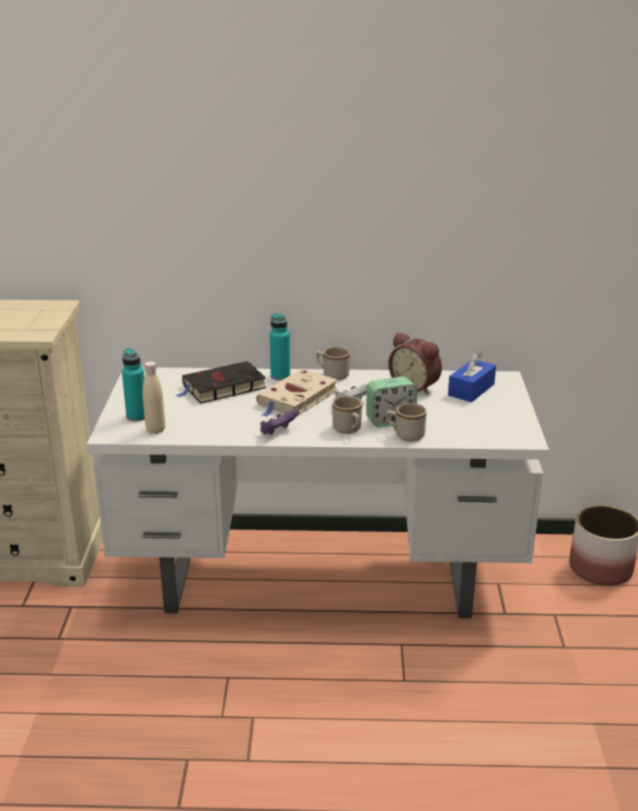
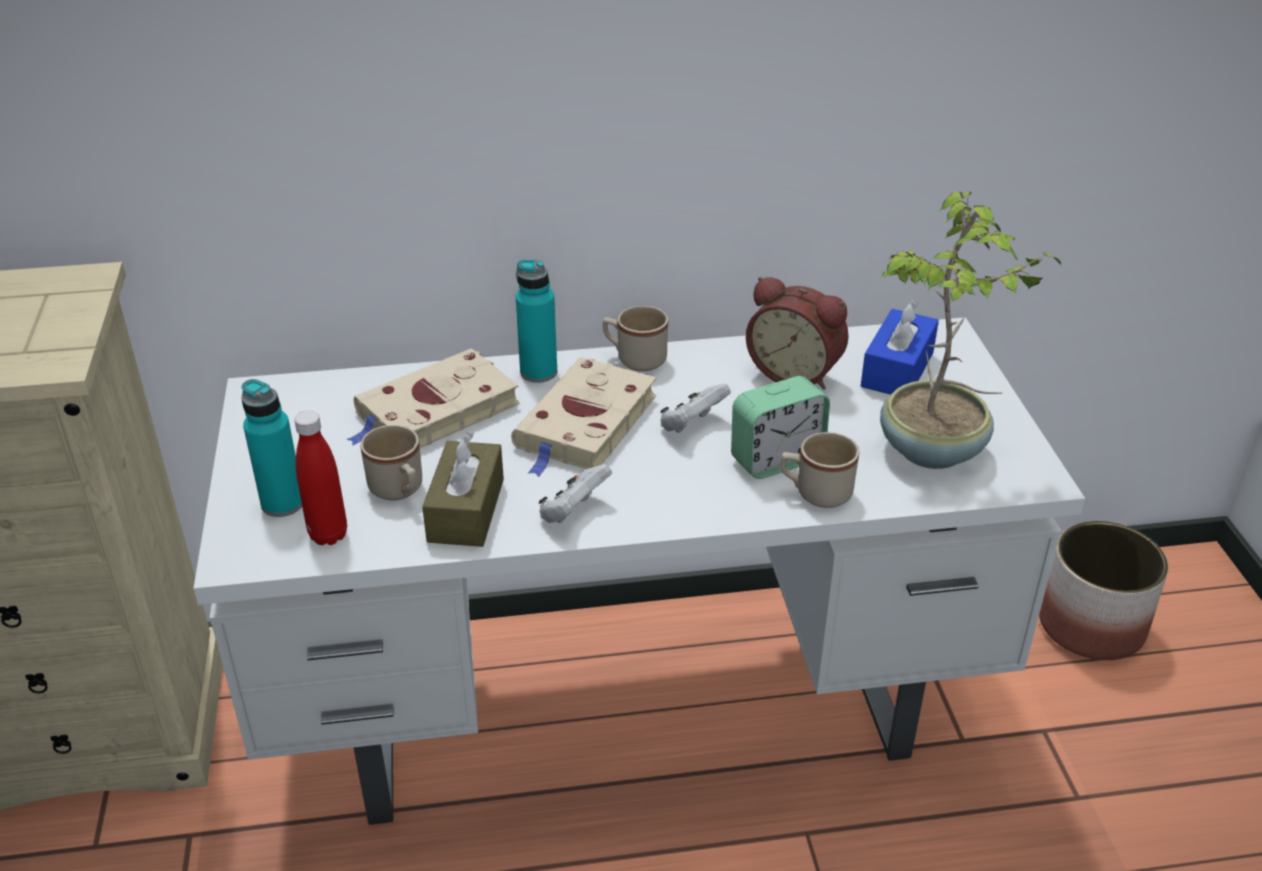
camera: 10 degrees left, 10 degrees up
beige bottle [143,361,165,434] -> red bottle [294,411,347,545]
black book [176,361,266,403] -> beige book [346,348,520,448]
purple game controller [260,408,300,435] -> white game controller [539,464,612,523]
beige mug [332,396,362,434] -> beige mug moved to [361,425,422,500]
none -> brown tissue box [422,432,504,547]
none -> potted plant [880,191,1061,469]

